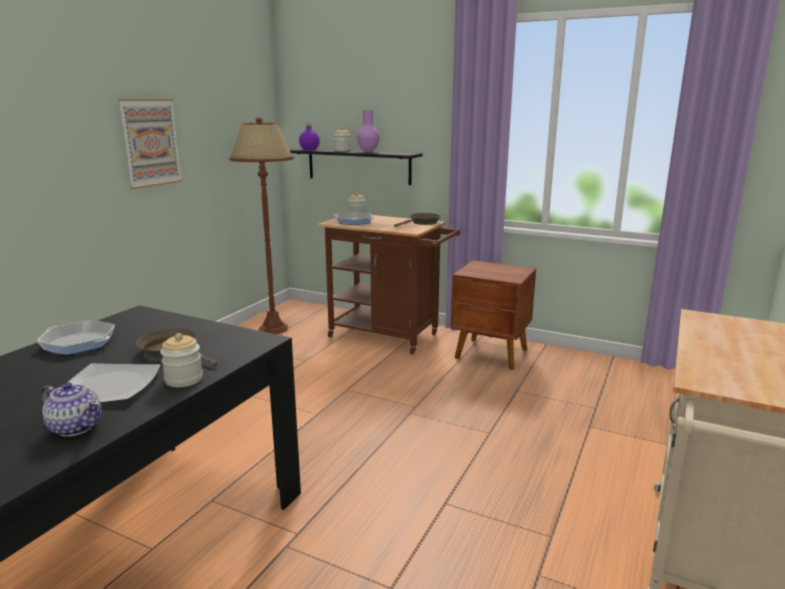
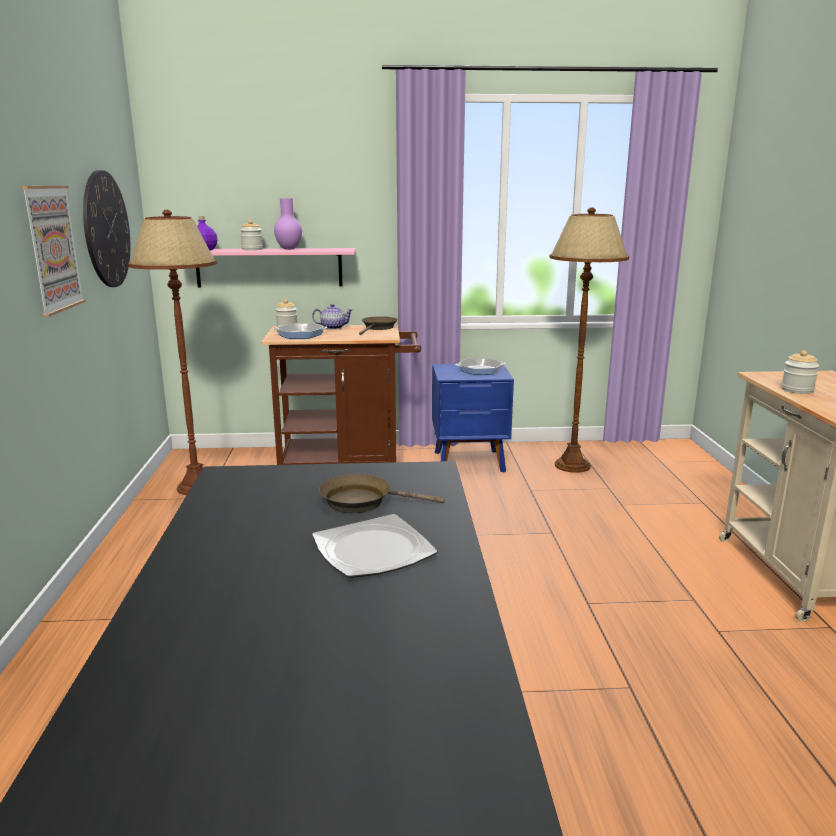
camera: 30 degrees left, 0 degrees up
frying pan [37,320,115,355] -> frying pan moved to [455,358,506,375]
teapot [41,382,101,437] -> teapot moved to [312,304,353,330]
jar [160,333,203,387] -> jar moved to [781,350,819,394]
black shelf [290,148,423,185] -> pink shelf [196,248,355,287]
brown nightstand [451,260,536,370] -> blue nightstand [432,364,514,472]
none -> wall clock [83,170,130,287]
none -> brown floor lamp [550,207,629,473]

